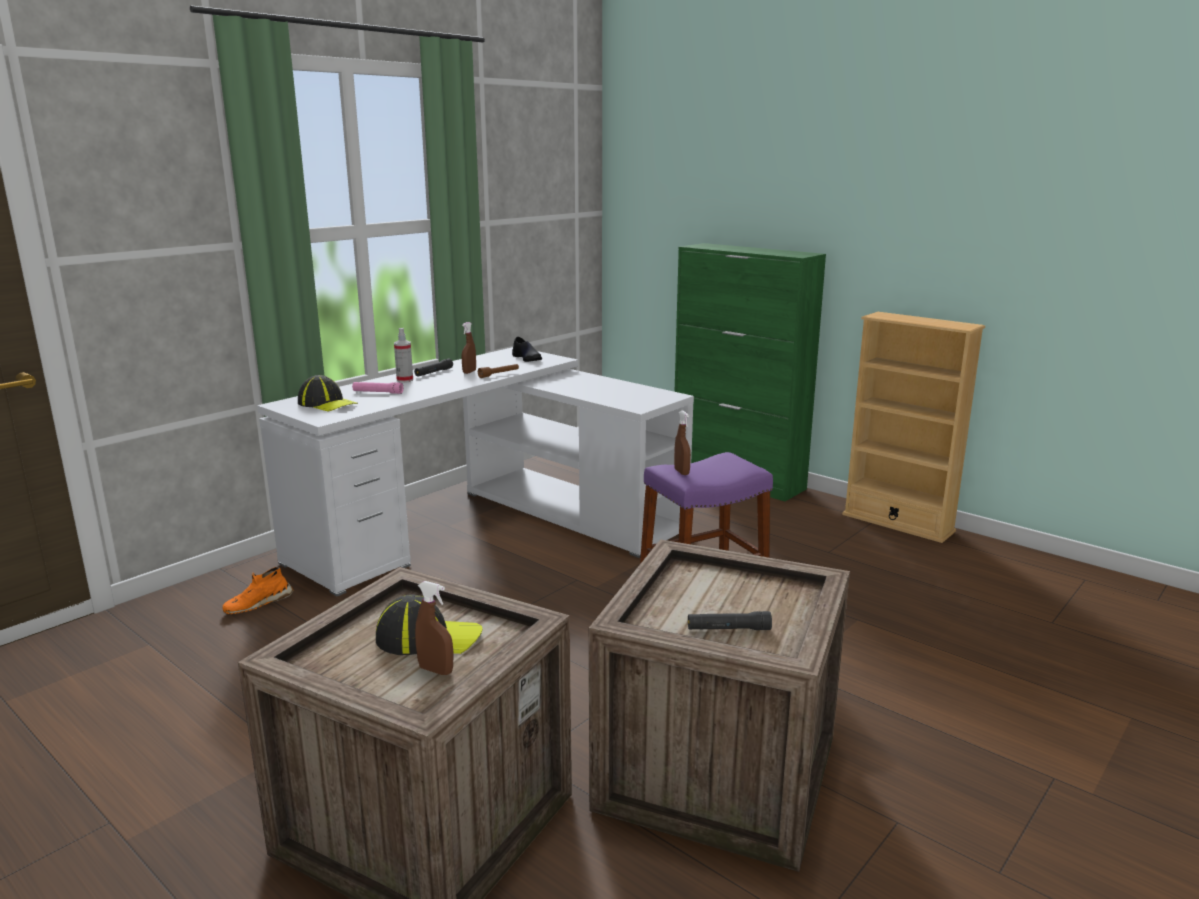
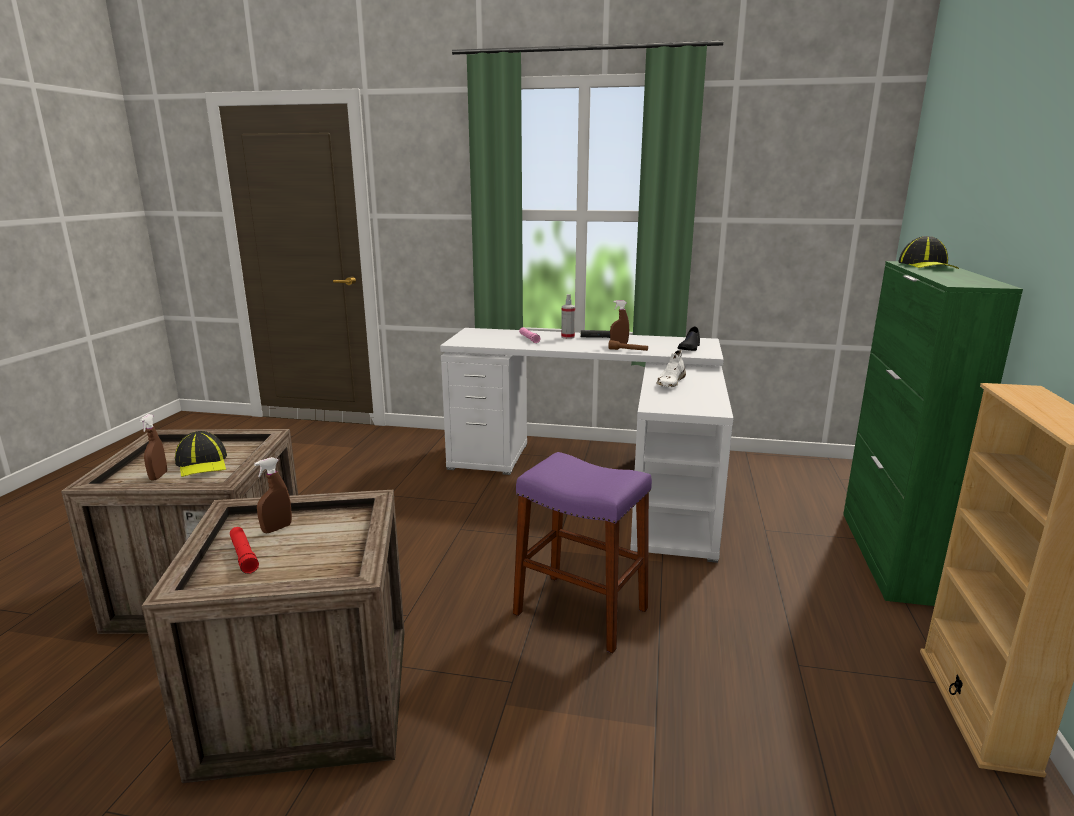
camera: 60 degrees right, 0 degrees up
orange shoe [222,567,294,614] -> none
cap [298,375,358,412] -> cap moved to [898,236,959,269]
brown spray bottle [674,410,691,475] -> brown spray bottle moved to [254,457,292,533]
black flashlight [688,611,772,630] -> red flashlight [230,527,259,574]
none -> white shoe [656,350,686,388]

